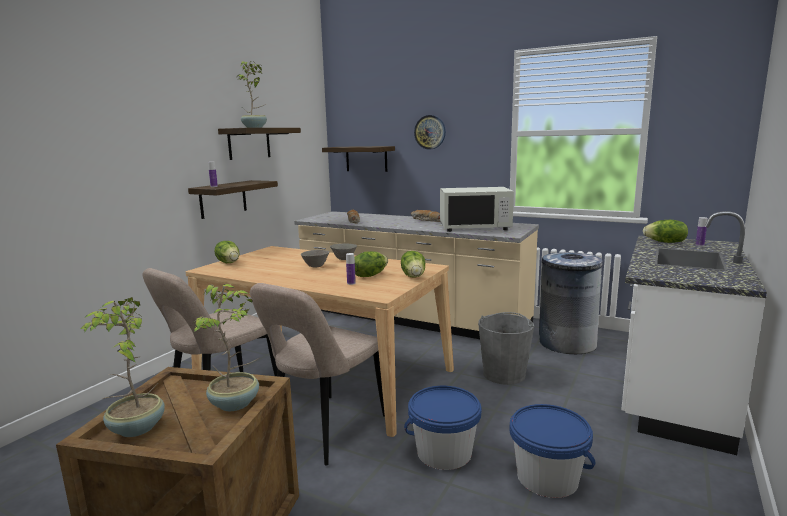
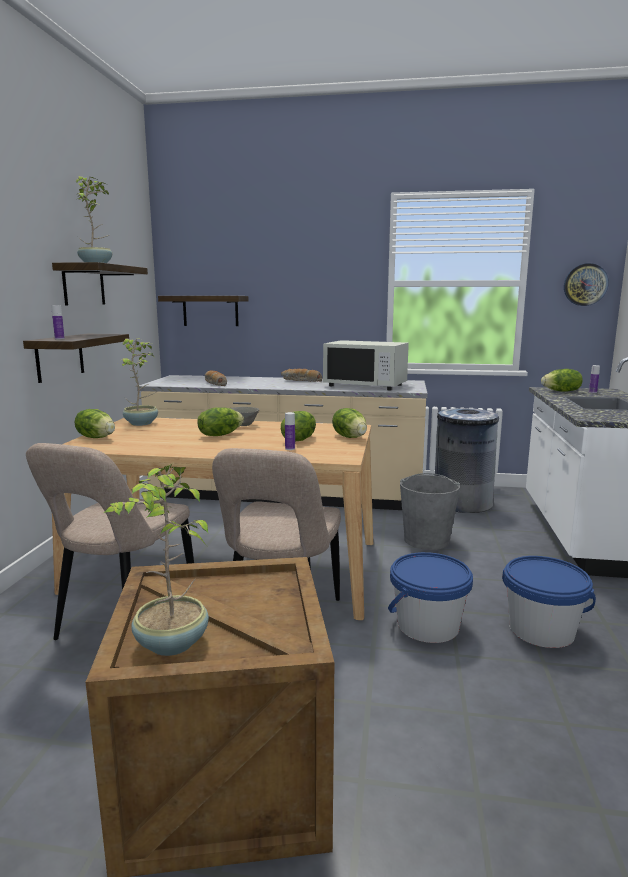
camera: 20 degrees left, 0 degrees up
potted plant [190,284,259,411] -> potted plant moved to [119,338,158,426]
grey bowl [301,250,329,268] -> lettuce [197,407,244,436]
wall clock [414,115,446,149] -> wall clock moved to [564,263,609,306]
white microwave [440,187,514,232] -> white microwave turned 45 degrees clockwise [323,340,409,390]

